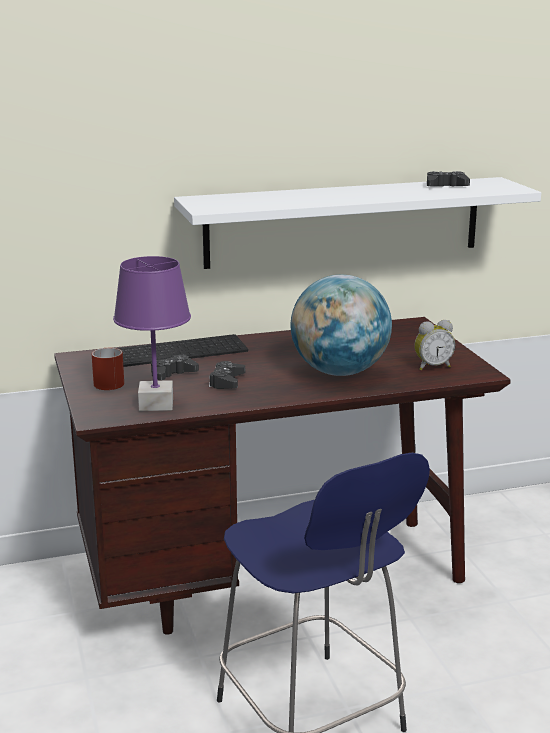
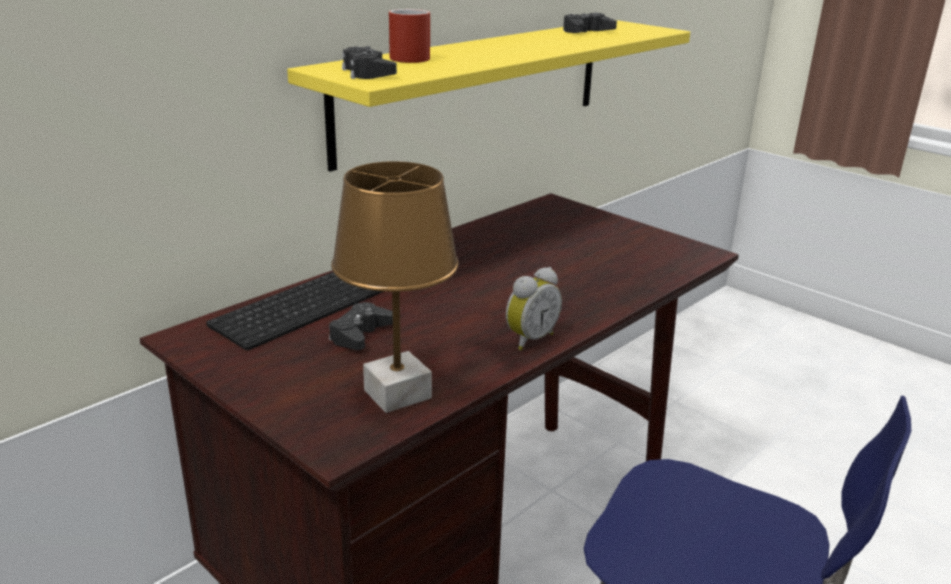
camera: 30 degrees left, 5 degrees up
red mug [92,348,124,390] -> red mug moved to [389,9,430,63]
purple table lamp [113,256,191,411] -> brown table lamp [331,161,459,413]
white shelf [174,177,541,269] -> yellow shelf [287,20,690,172]
black game controller [209,361,245,389] -> black game controller moved to [342,46,397,79]
globe [290,275,392,376] -> none
alarm clock [414,320,455,370] -> alarm clock moved to [506,267,562,351]

